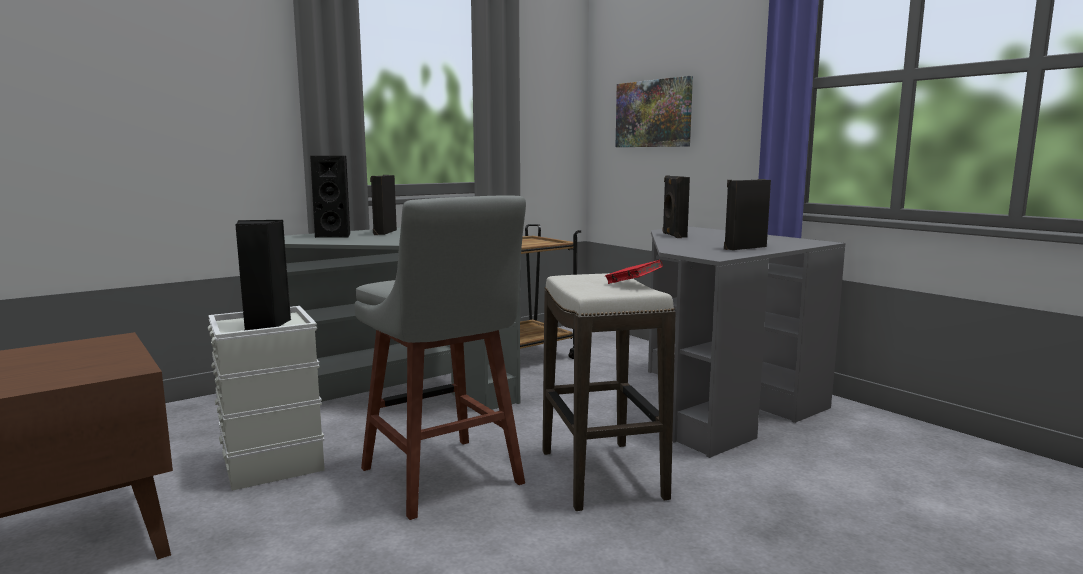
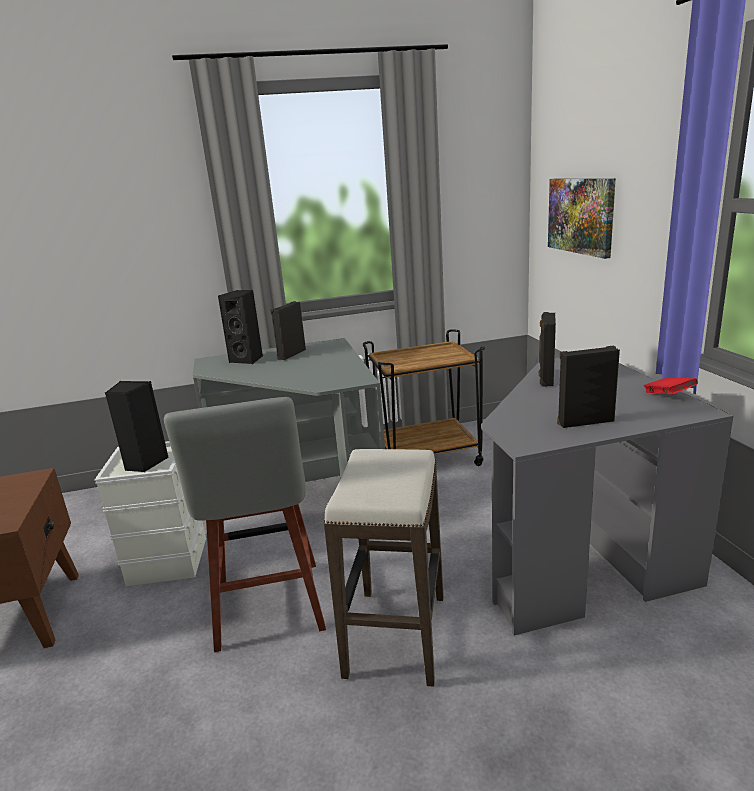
camera: 25 degrees right, 10 degrees up
red book [605,260,663,284] -> red book moved to [644,377,698,395]

